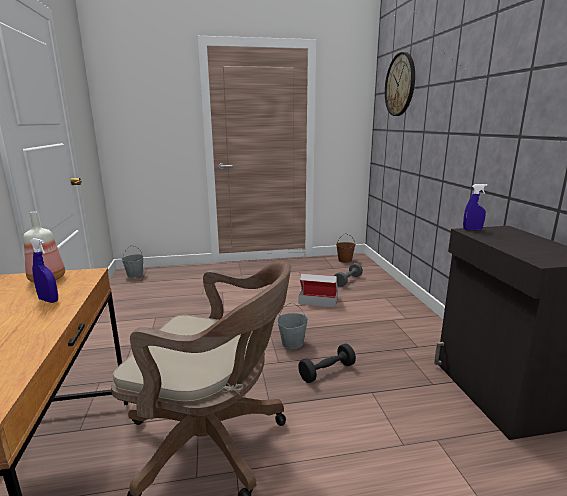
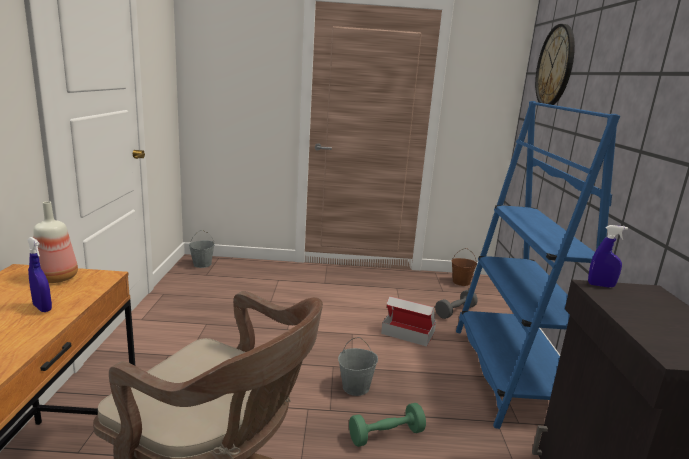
camera: 10 degrees right, 0 degrees up
black dumbbell [298,344,356,383] -> green dumbbell [349,403,426,447]
none -> blue bookcase [456,101,620,429]

